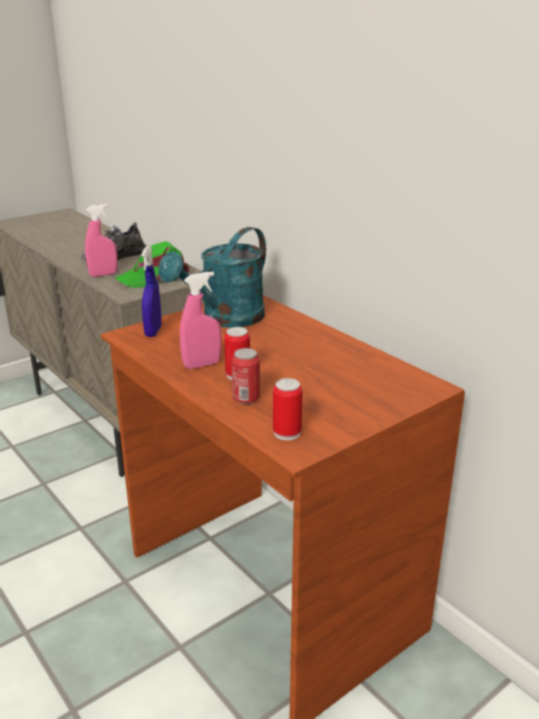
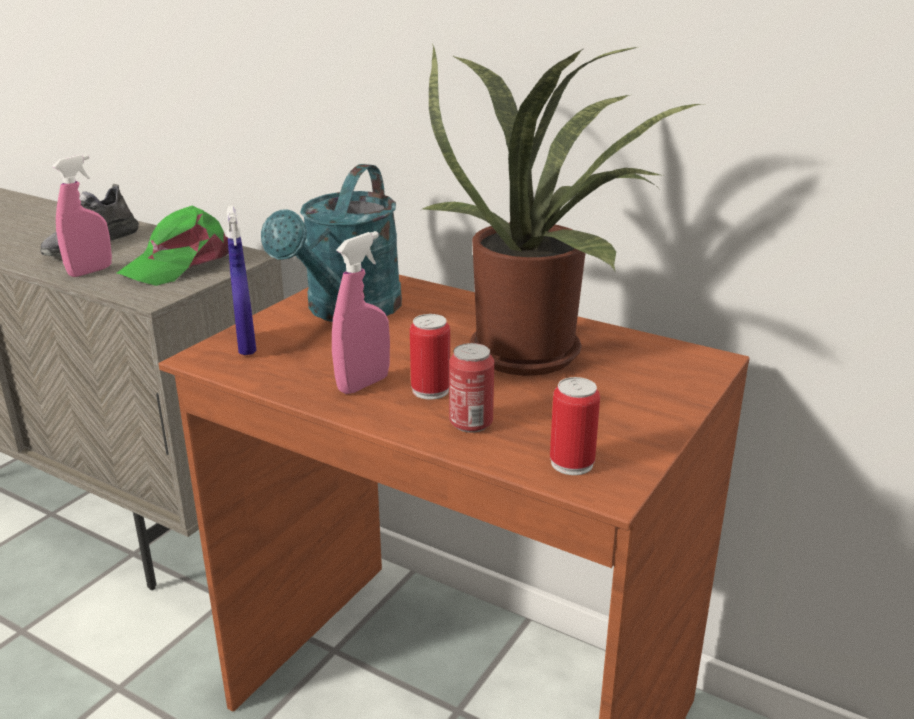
camera: 20 degrees left, 0 degrees up
none -> potted plant [421,44,700,376]

